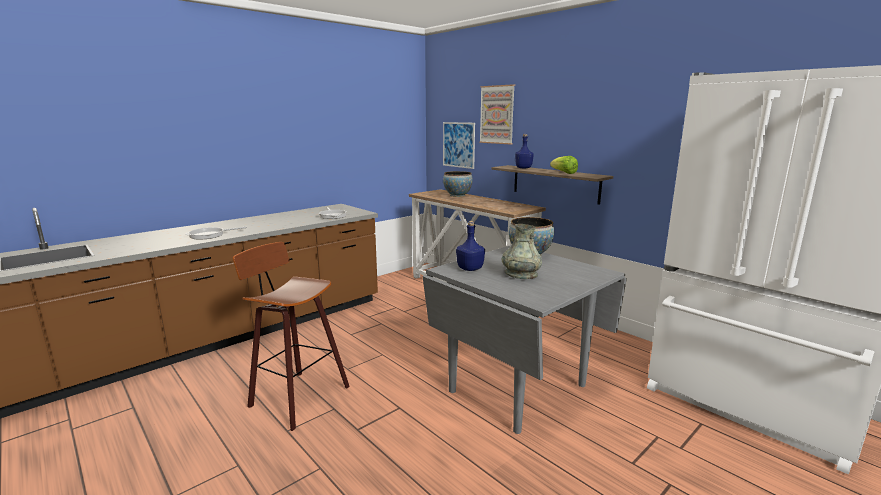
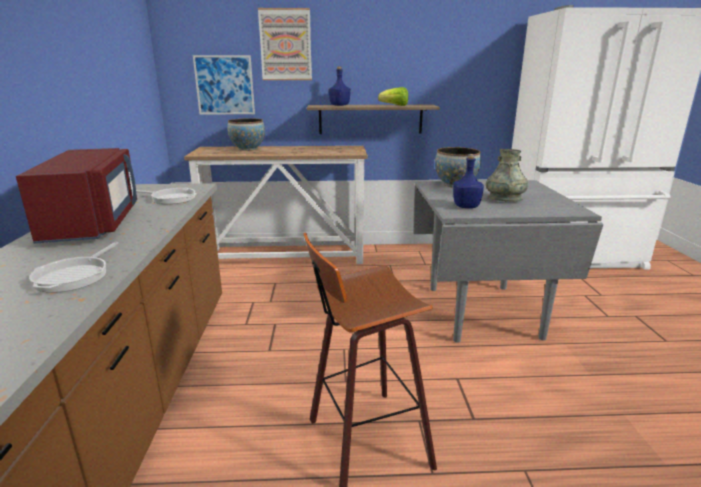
camera: 50 degrees left, 5 degrees up
none -> red microwave [16,148,137,244]

